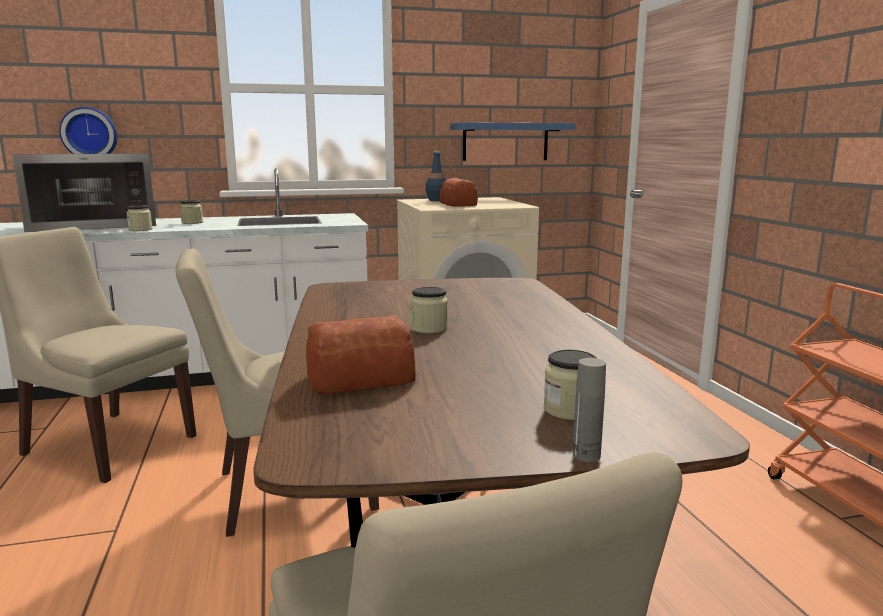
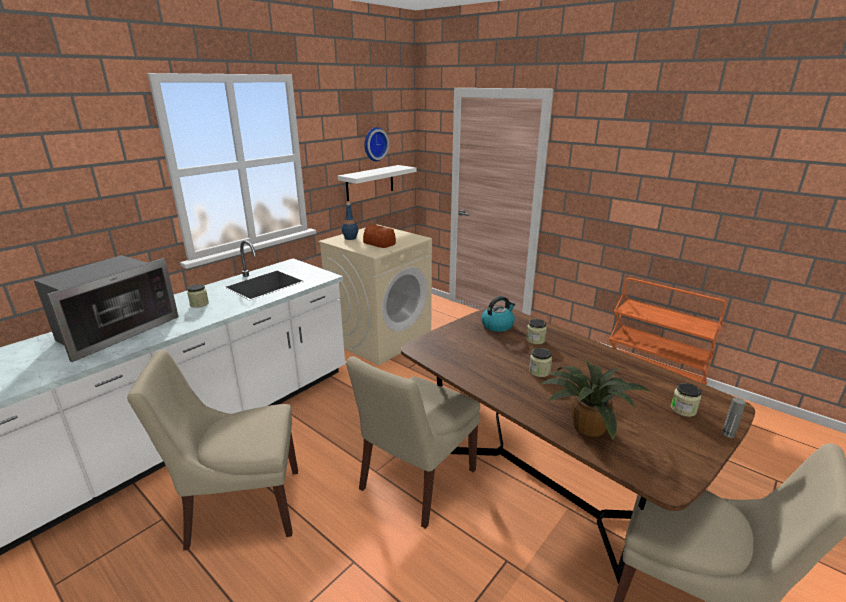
camera: 35 degrees left, 10 degrees up
wall clock [59,107,117,154] -> wall clock moved to [365,127,389,161]
jar [126,205,152,231] -> jar moved to [526,319,547,344]
bread [306,315,416,394] -> potted plant [540,360,650,440]
blue shelf [450,122,576,161] -> white shelf [338,165,416,201]
none -> kettle [481,296,515,332]

